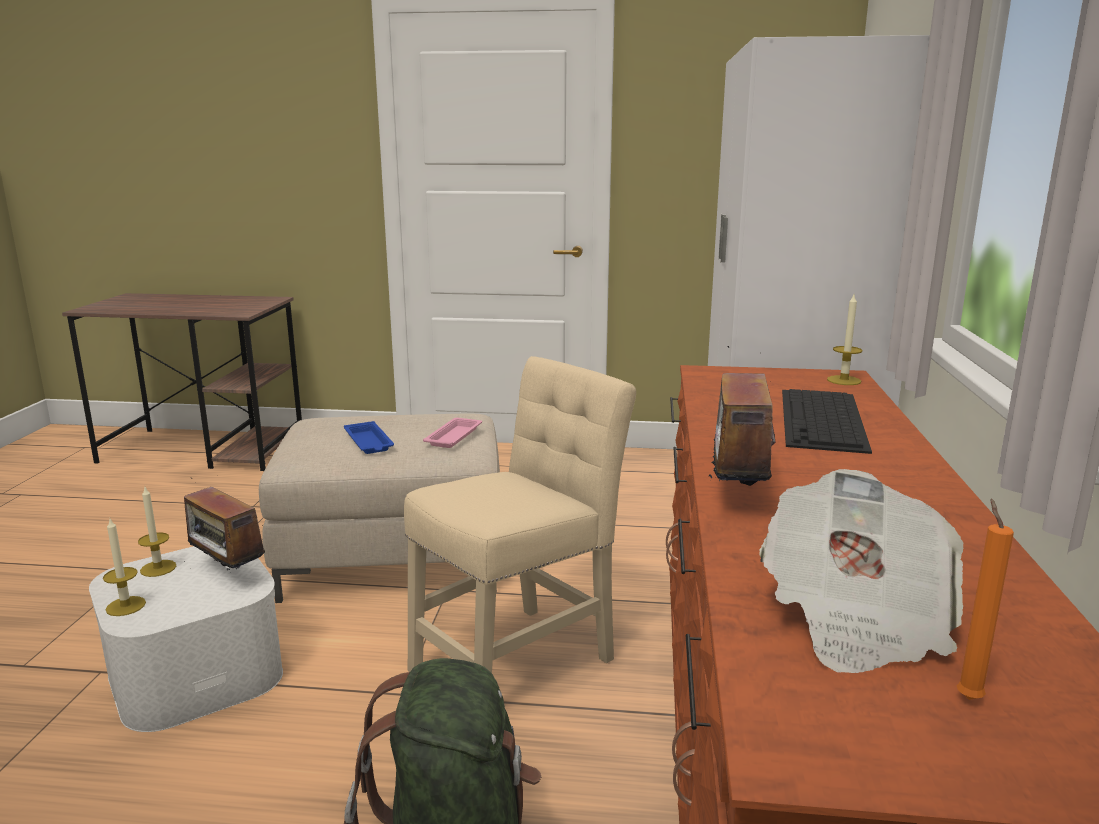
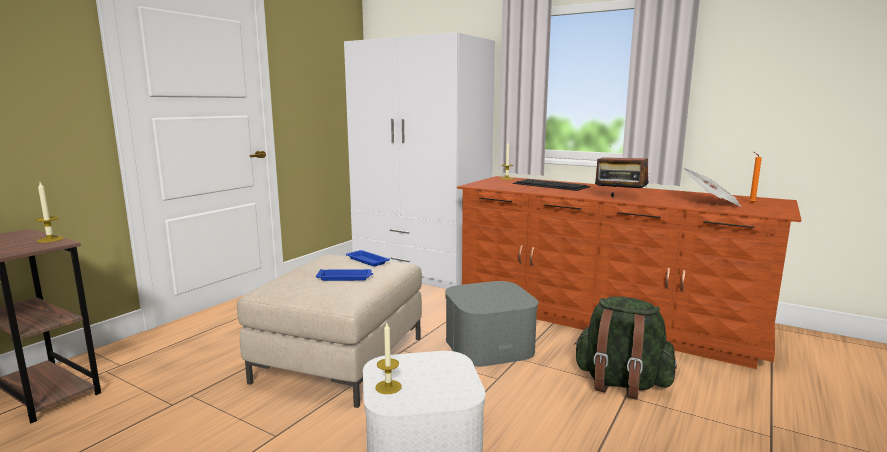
camera: 65 degrees left, 5 degrees down
candle [103,519,146,616] -> candle moved to [35,182,64,243]
radio [184,478,265,570] -> none
beige chair [404,356,636,673] -> grey storage box [445,281,538,367]
pink tray [423,418,482,448] -> blue tray [346,250,390,267]

